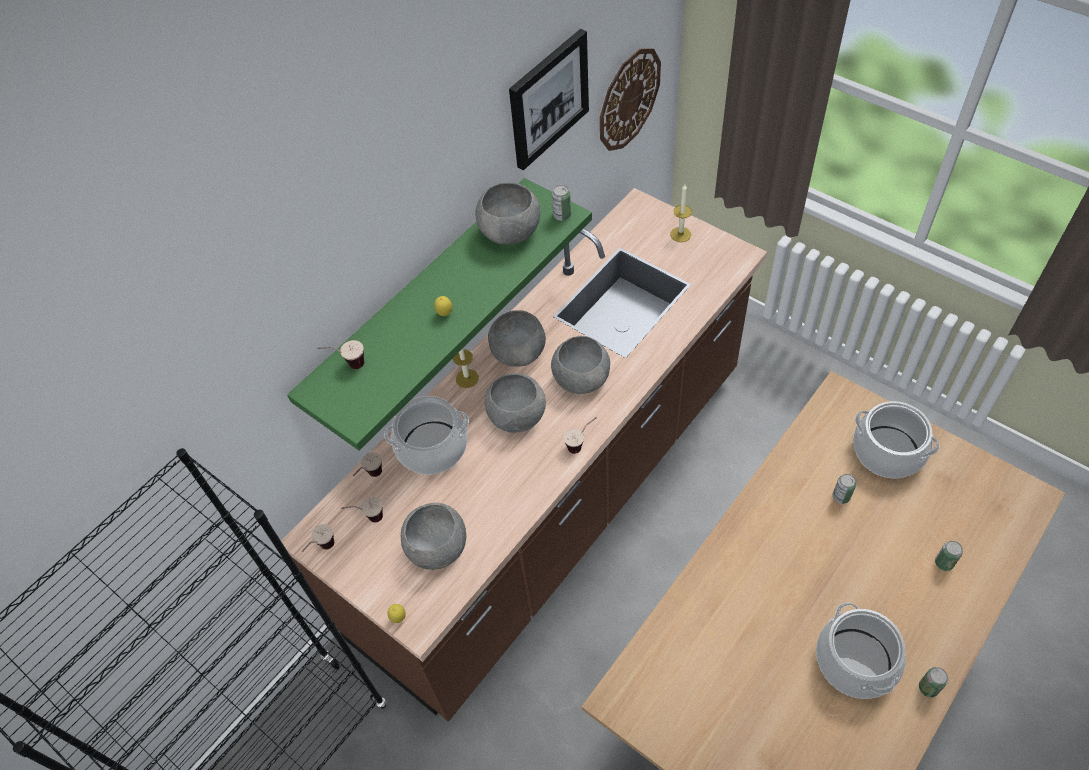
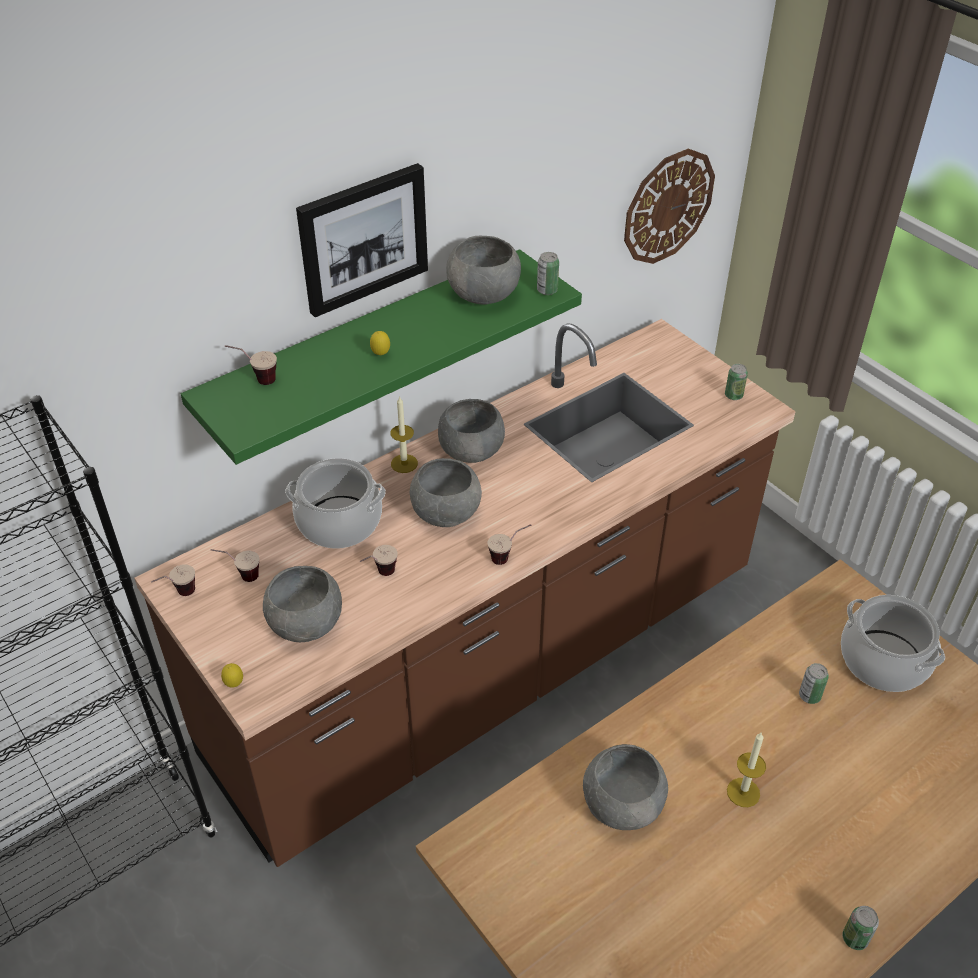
camera: 10 degrees right, 10 degrees down
cup [353,452,382,477] -> cup moved to [360,545,398,576]
picture [509,29,589,170] -> picture moved to [296,163,428,317]
grey bowl [551,336,610,394] -> grey bowl moved to [583,744,668,830]
candle [670,184,692,242] -> candle moved to [727,733,766,807]
cooking pot [816,602,906,699] -> none
can [935,541,963,571] -> can moved to [725,364,748,400]

